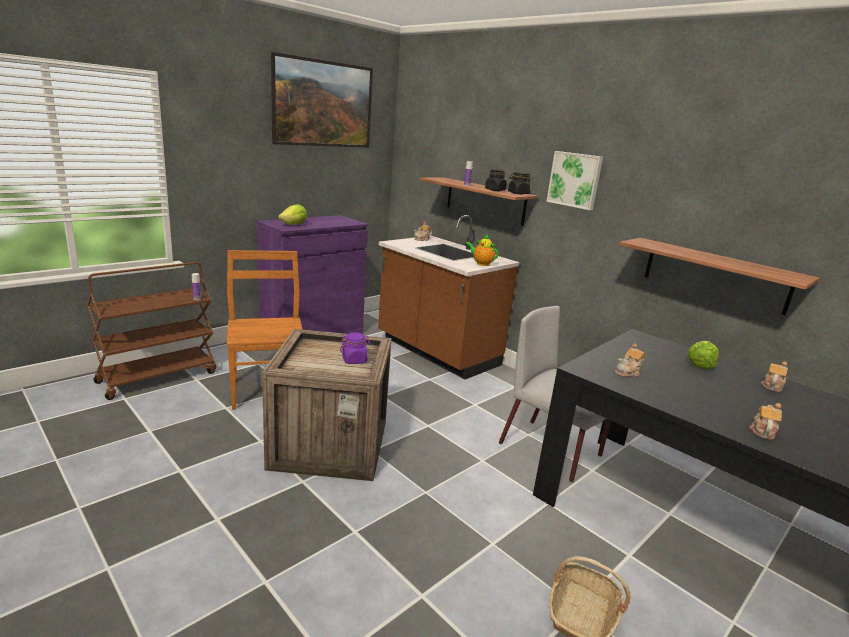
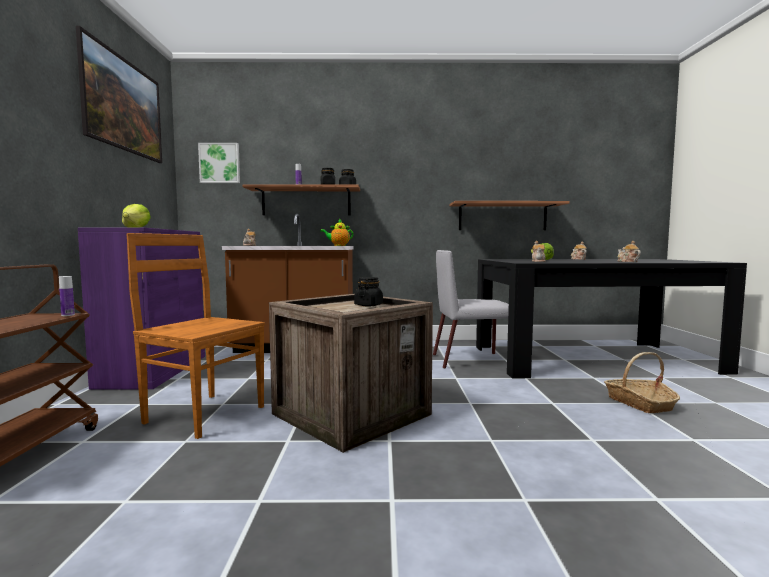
camera: 45 degrees left, 15 degrees down
purple jar [340,332,371,364] -> black jar [354,277,383,306]
picture [546,151,603,210] -> picture moved to [198,143,240,183]

